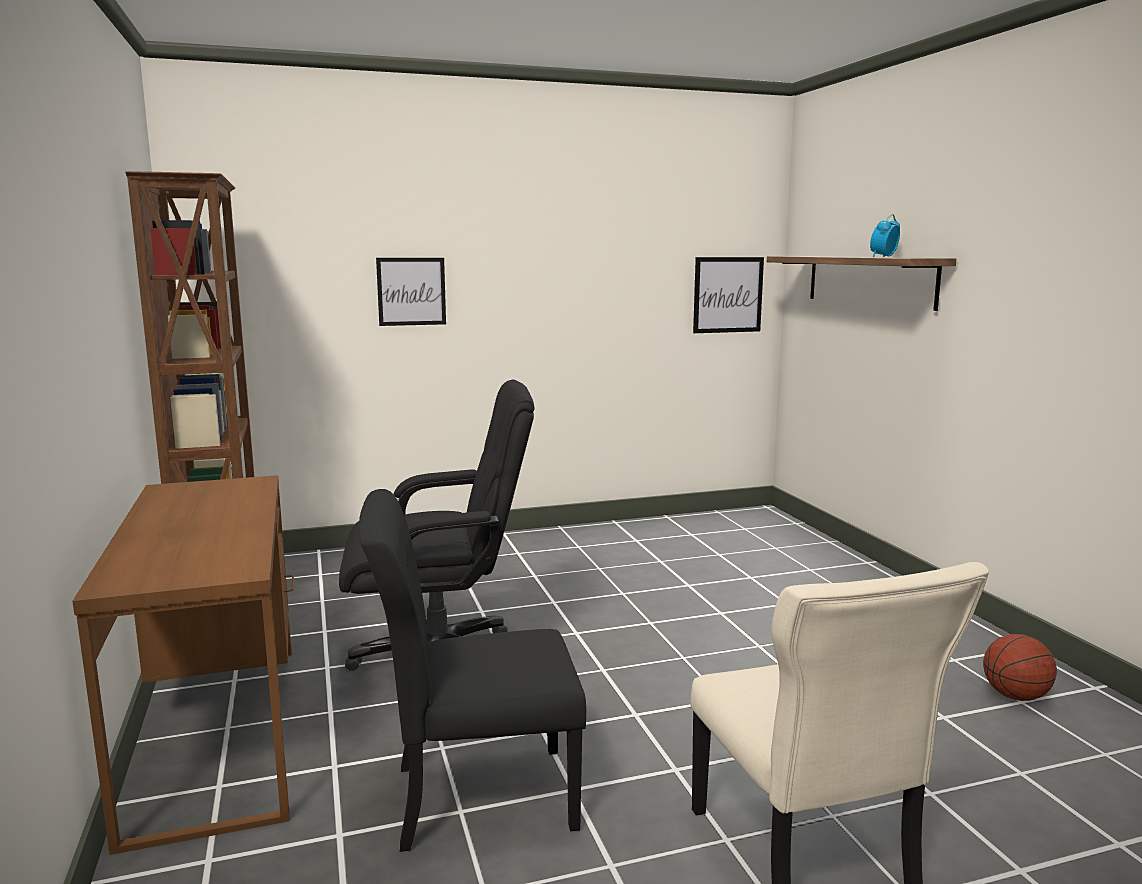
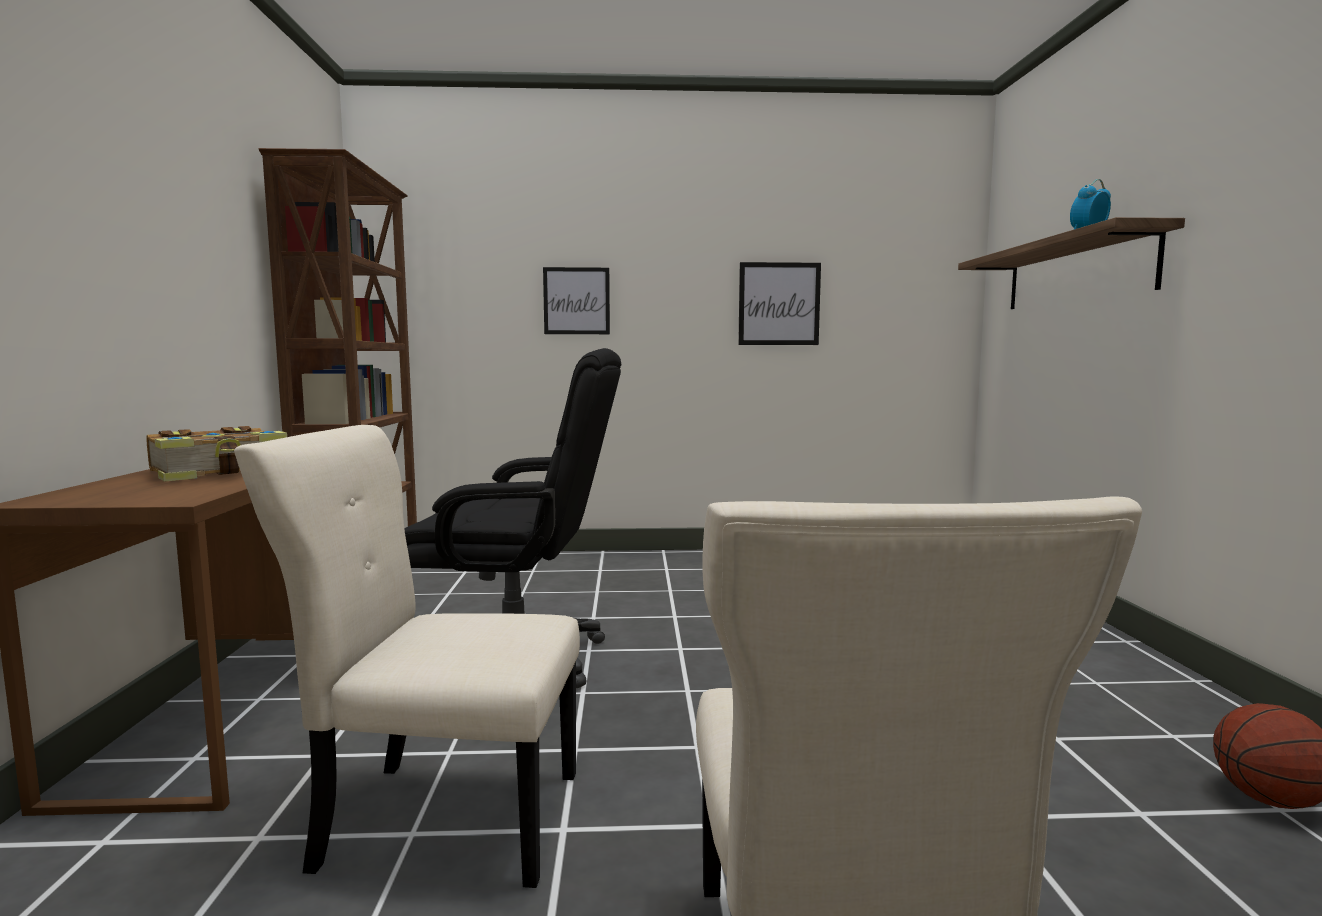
camera: 15 degrees right, 5 degrees down
black chair [358,489,586,852] -> beige chair [234,425,580,888]
picture [693,257,764,333] -> picture moved to [738,262,821,345]
none -> book [146,426,287,482]

